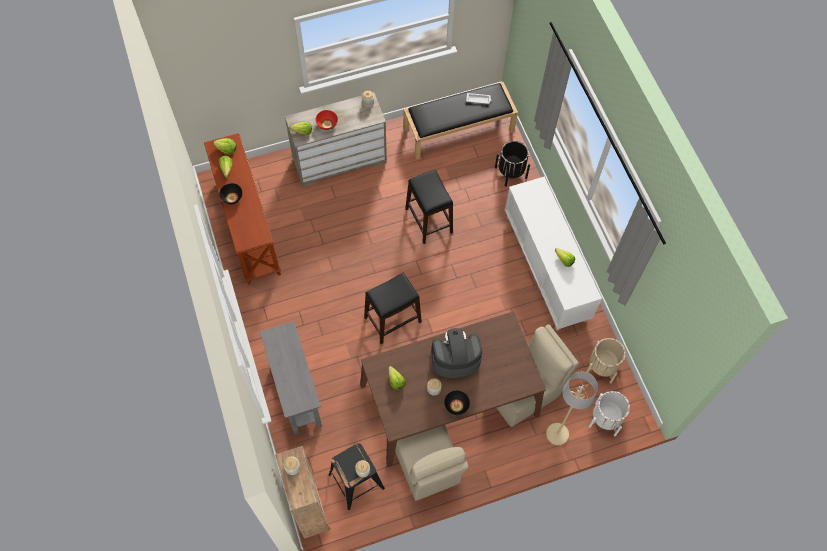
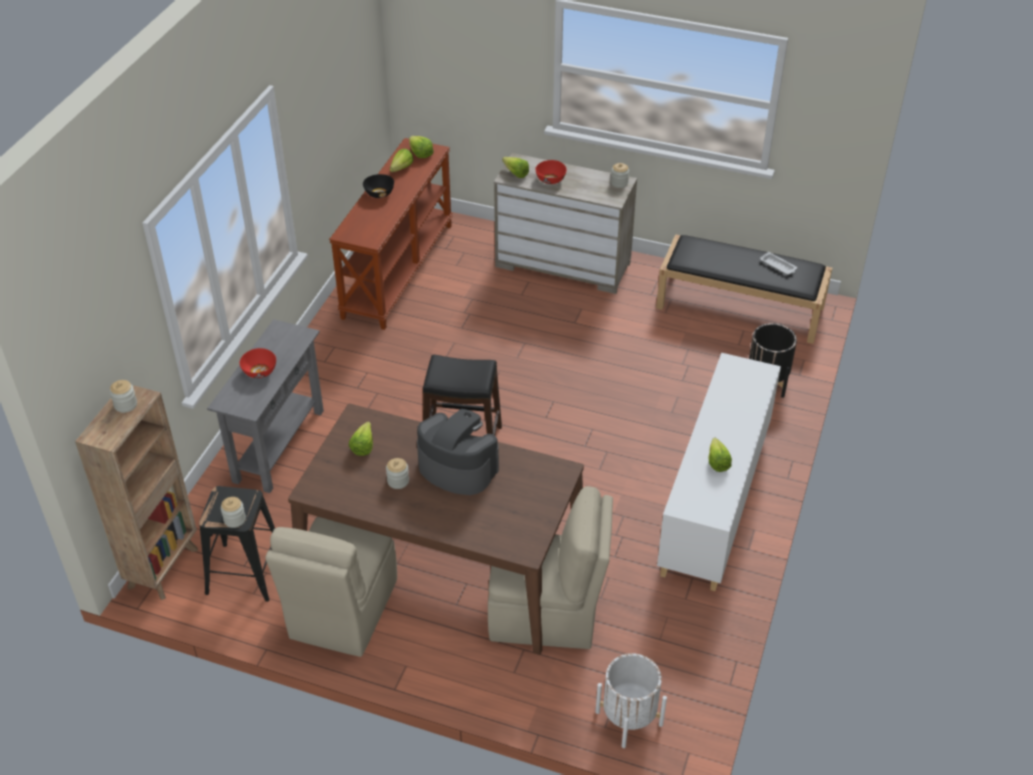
camera: 40 degrees right, 20 degrees down
black stool [405,170,453,244] -> none
black bowl [444,391,470,415] -> none
beige floor lamp [546,371,598,445] -> none
beige planter [586,338,626,384] -> none
none -> red bowl [240,348,276,378]

